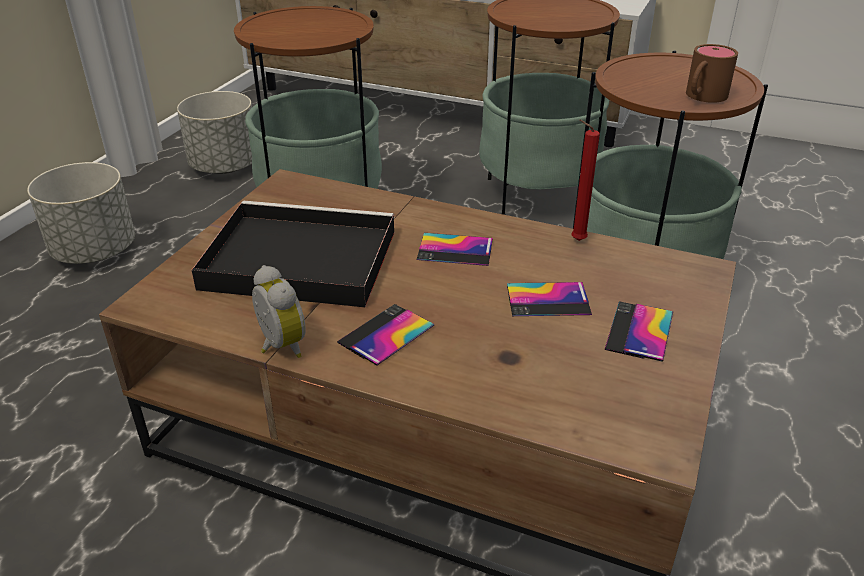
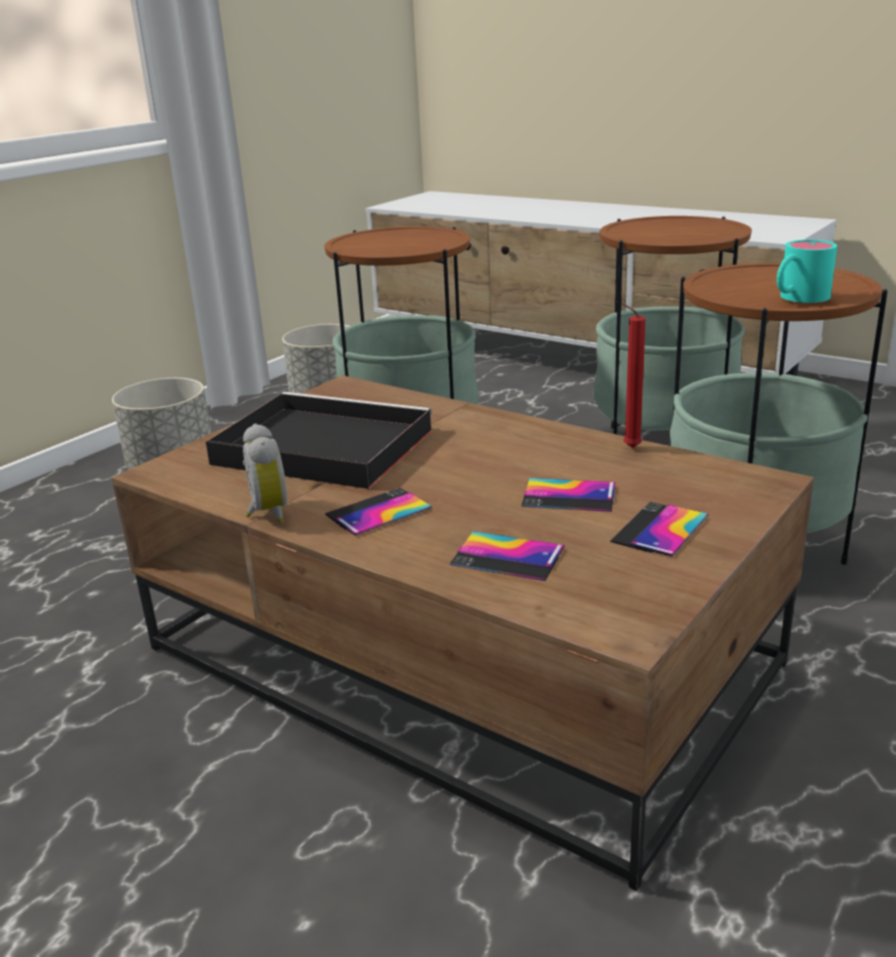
camera: 15 degrees right, 10 degrees down
phone [417,233,493,266] -> phone moved to [450,531,564,581]
brown mug [686,44,738,103] -> turquoise mug [777,240,837,303]

